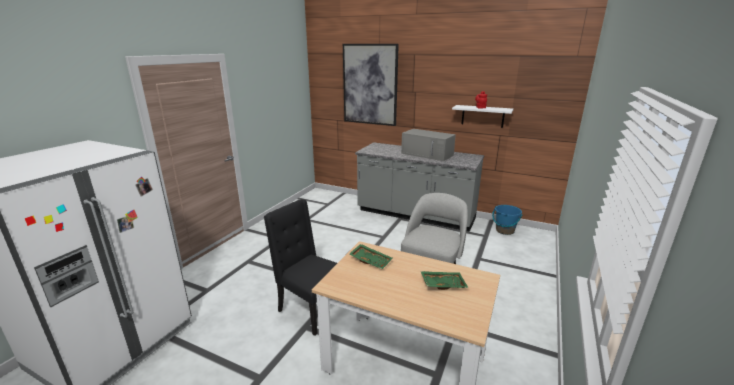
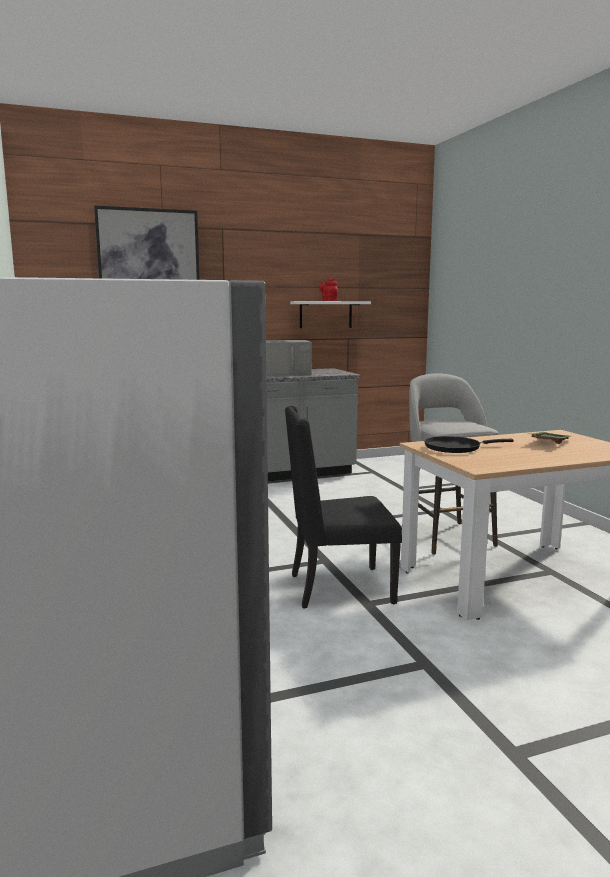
camera: 45 degrees left, 10 degrees down
green tray [349,244,392,269] -> black frying pan [424,436,514,453]
blue bucket [492,205,522,235] -> none

